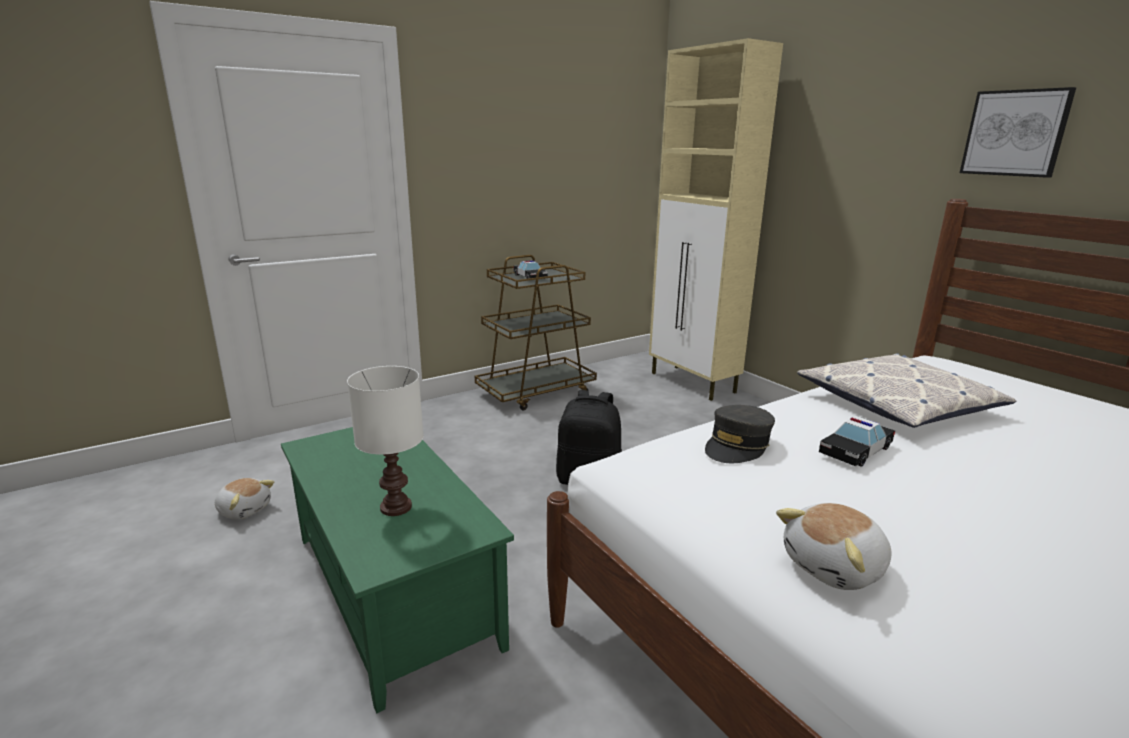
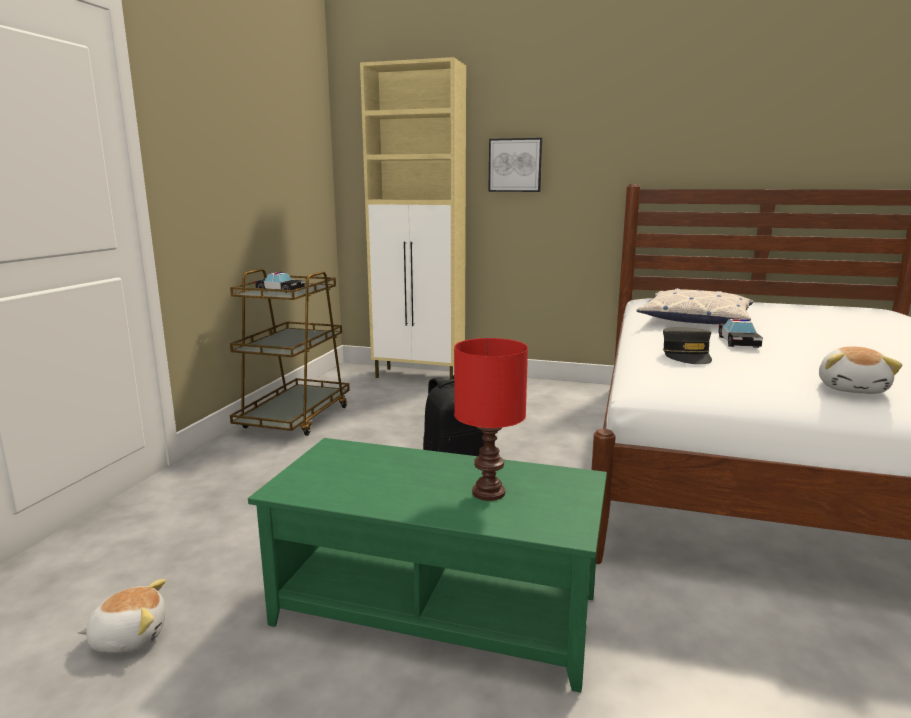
camera: 40 degrees left, 5 degrees down
white table lamp [347,366,424,516] -> red table lamp [454,338,528,501]
picture [960,87,1076,178] -> picture moved to [488,138,542,192]

